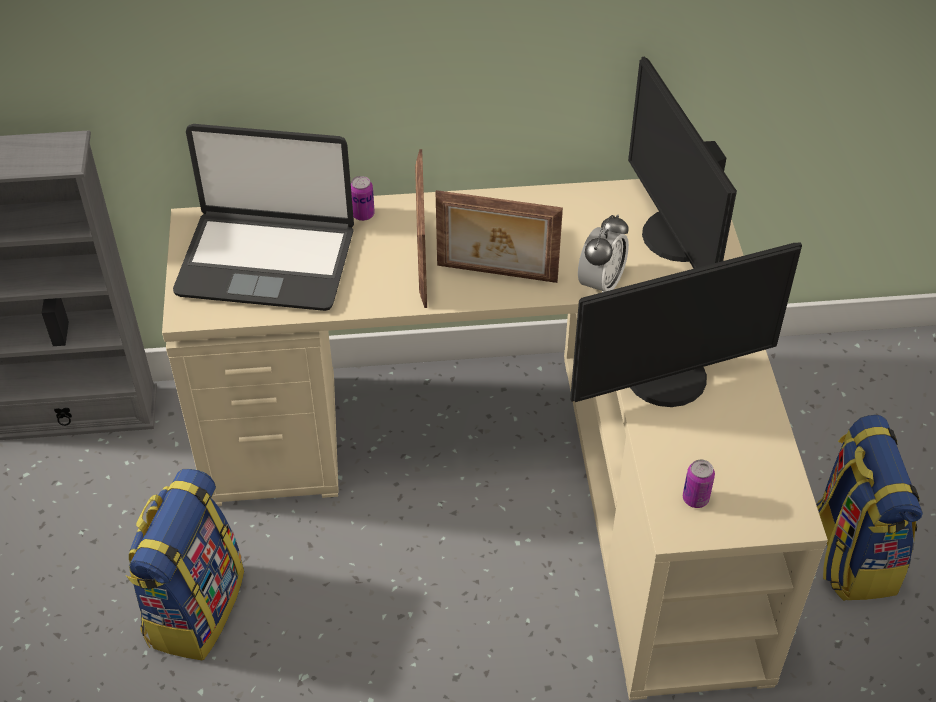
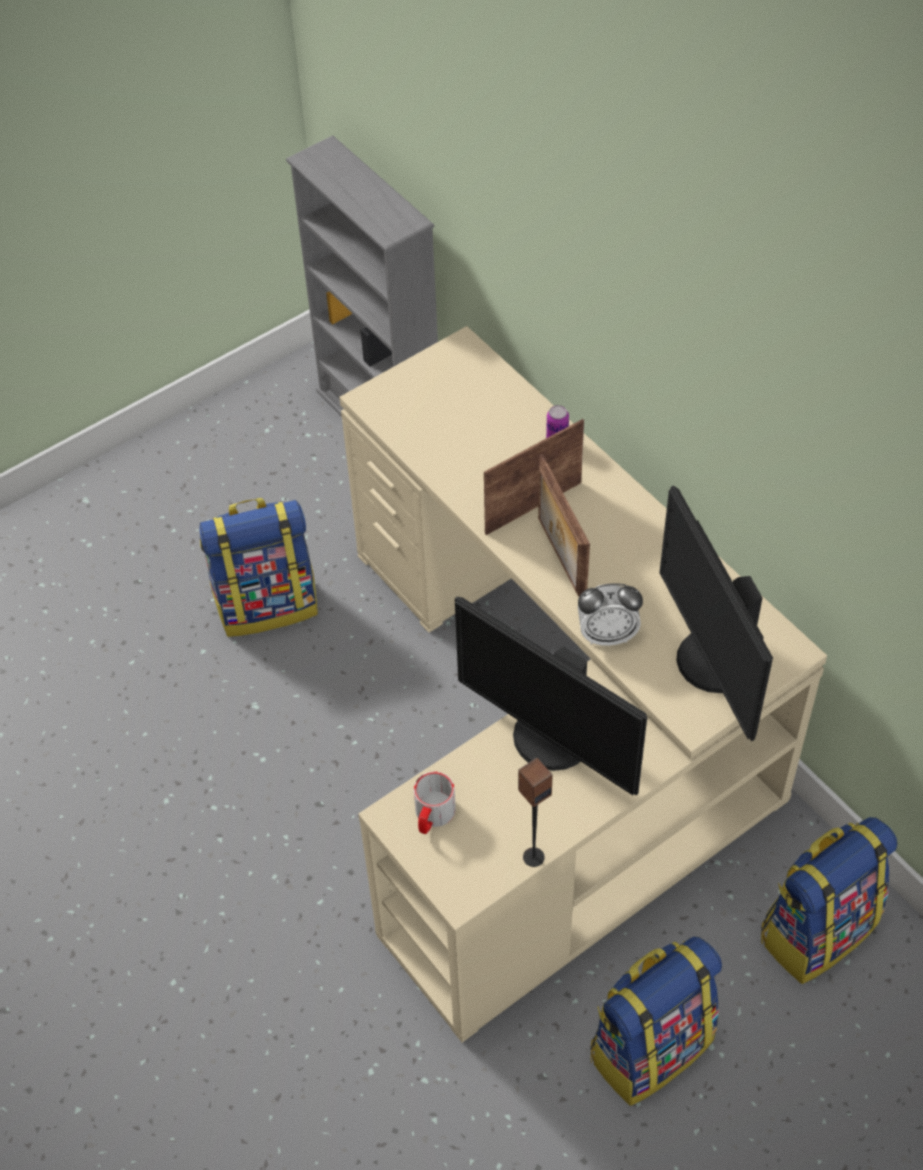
camera: 60 degrees right, 5 degrees up
laptop [173,124,354,311] -> none
monitor [628,57,737,269] -> monitor turned 60 degrees counterclockwise [660,486,773,741]
can [683,460,715,508] -> mug [414,771,456,834]
none -> speaker [518,758,553,867]
none -> backpack [761,817,897,984]

